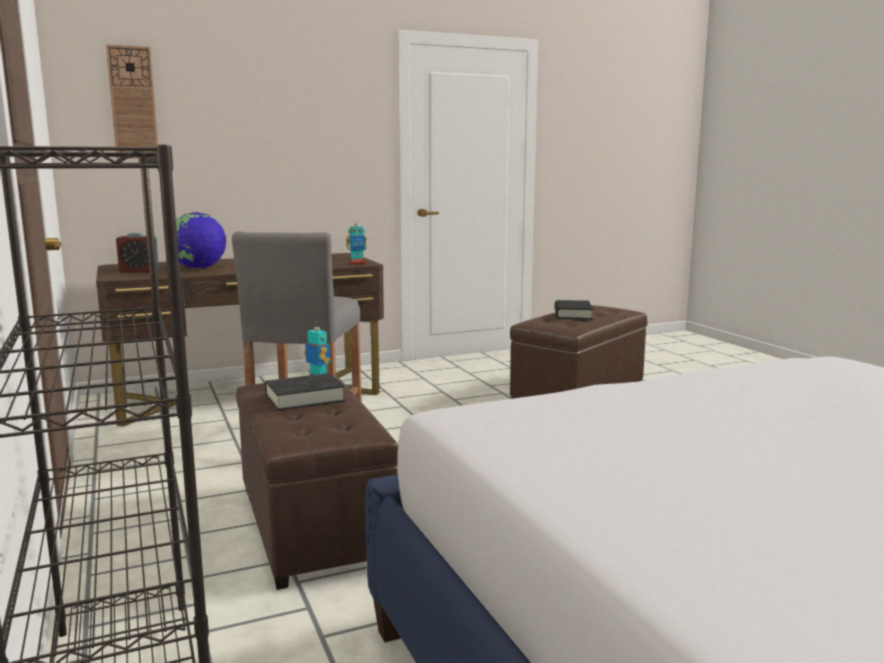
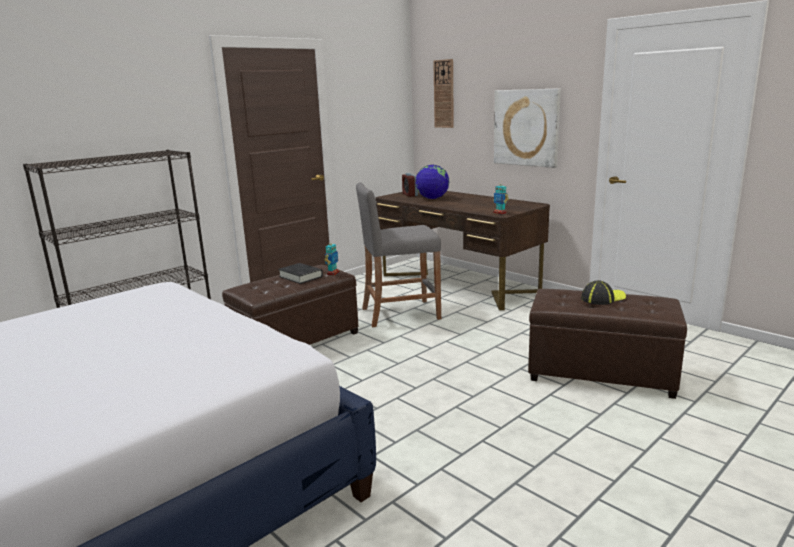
camera: 70 degrees right, 5 degrees up
black book [555,300,593,319] -> cap [581,280,626,305]
none -> picture [494,88,561,168]

